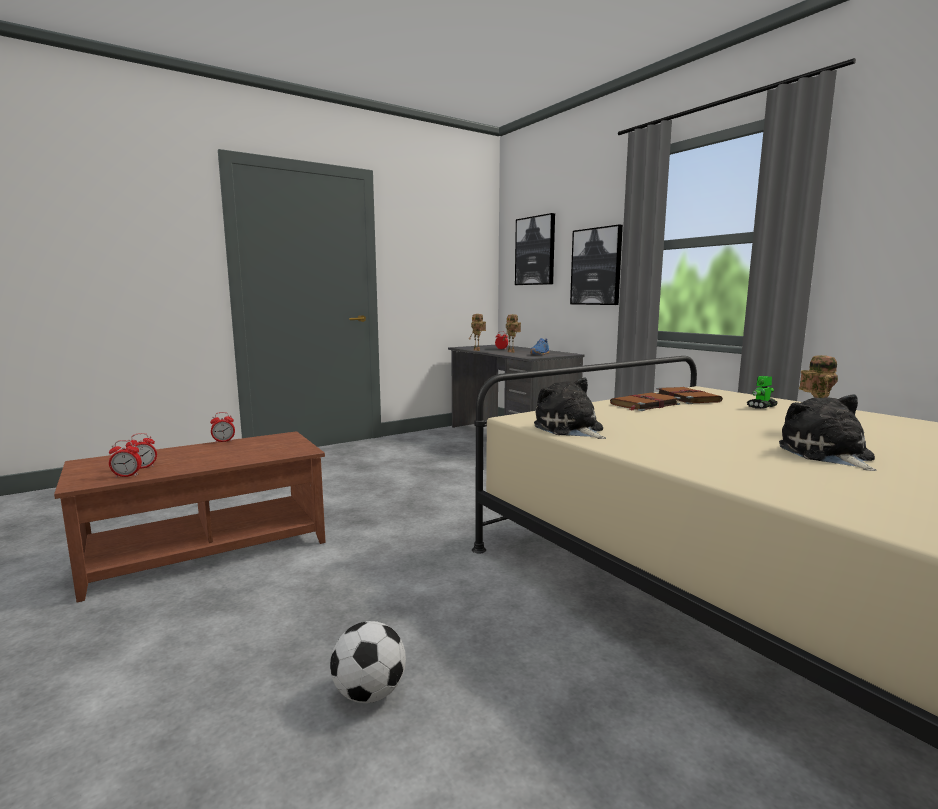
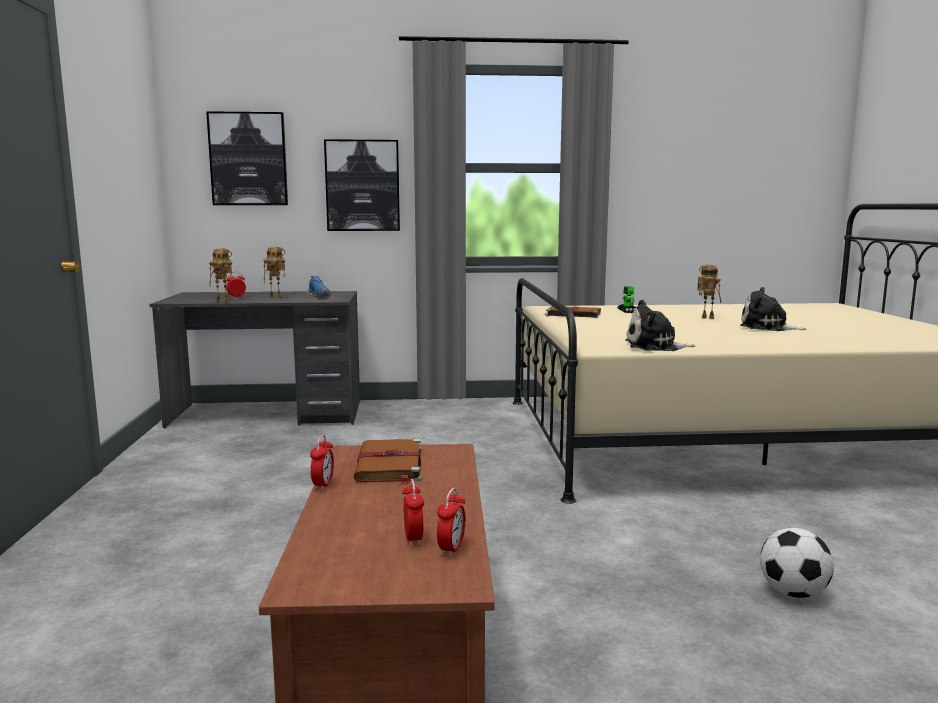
camera: 60 degrees left, 0 degrees up
brown book [610,393,681,411] -> brown book moved to [353,439,421,485]

